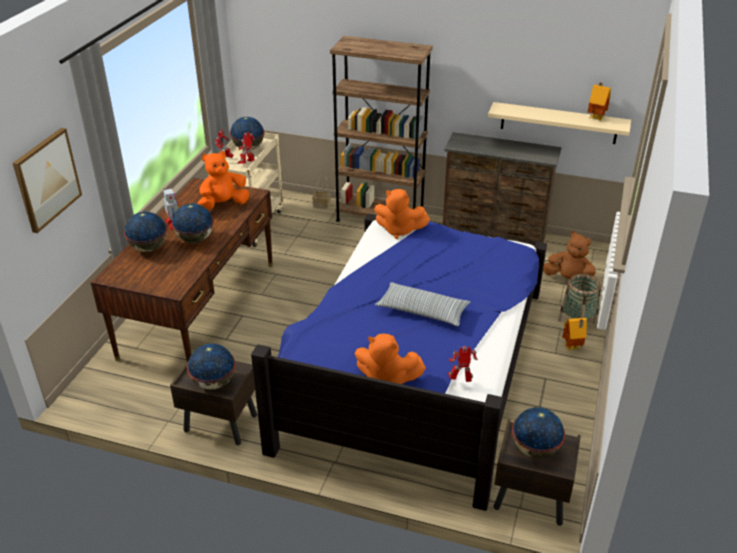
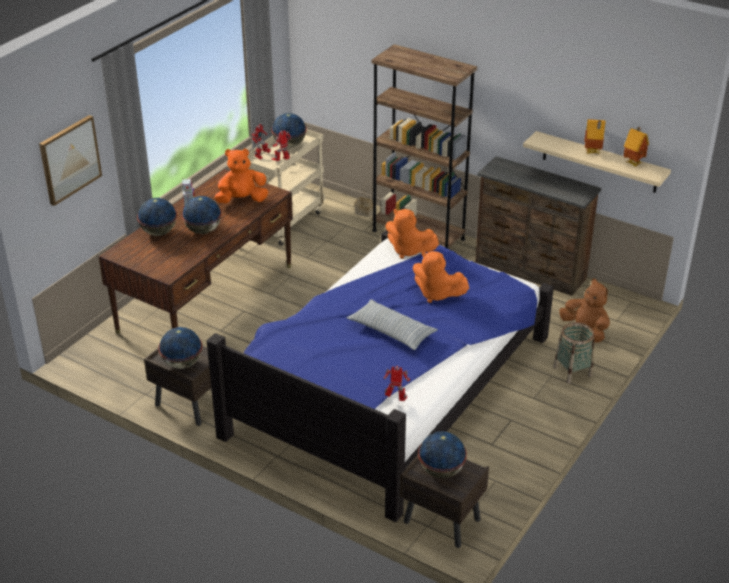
camera: 15 degrees right, 0 degrees up
orange plush toy [355,334,426,384] -> orange plush toy moved to [413,251,469,303]
toy house [562,318,587,351] -> toy house moved to [584,119,606,154]

